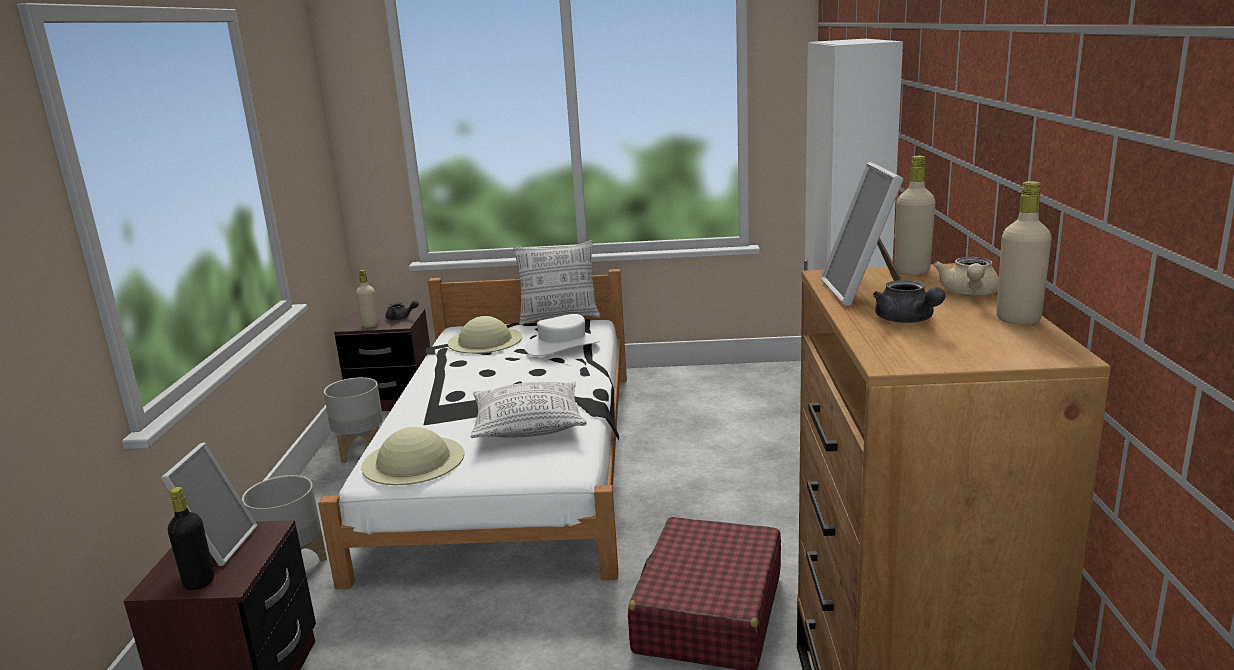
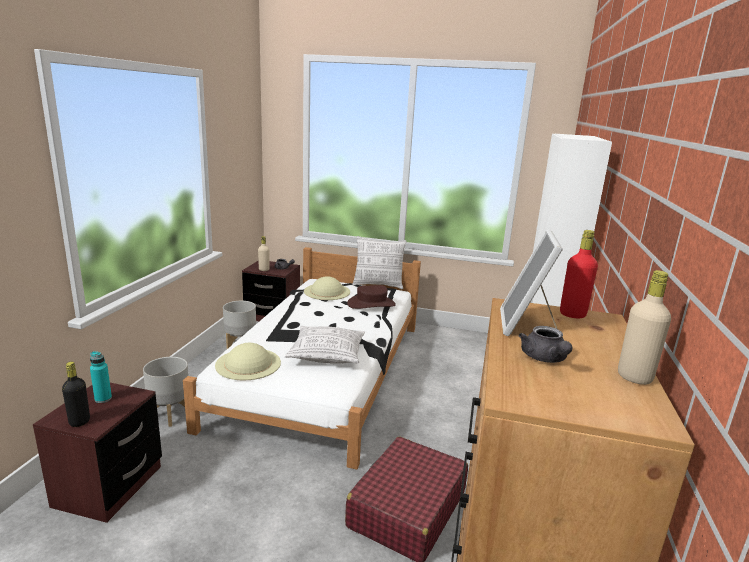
camera: 10 degrees right, 0 degrees up
picture frame [161,442,258,566] -> turquoise bottle [90,351,112,403]
white hat [525,314,600,356] -> brown hat [347,285,396,309]
beige bottle [895,156,935,275] -> red bottle [560,230,598,318]
beige teapot [933,257,999,296] -> none

